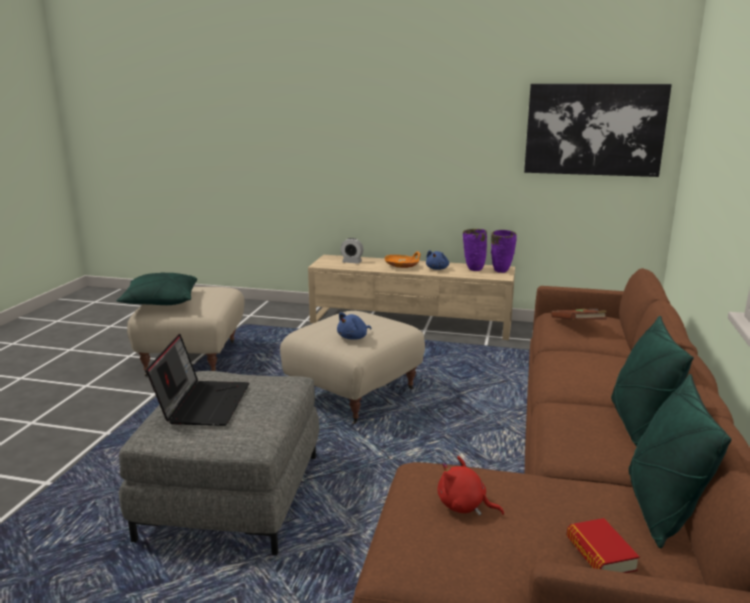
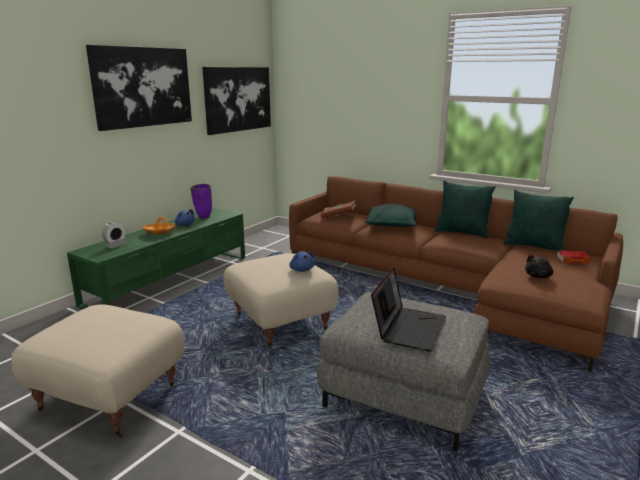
camera: 70 degrees left, 0 degrees up
green pillow [117,273,197,305] -> green pillow moved to [364,204,416,227]
laptop [146,334,249,426] -> laptop turned 90 degrees clockwise [371,267,446,352]
beige tv stand [308,255,515,340] -> green tv stand [67,208,245,309]
red plush toy [438,456,504,516] -> black plush toy [525,255,554,278]
purple vase [491,230,517,273] -> none
none -> picture [86,45,192,131]

